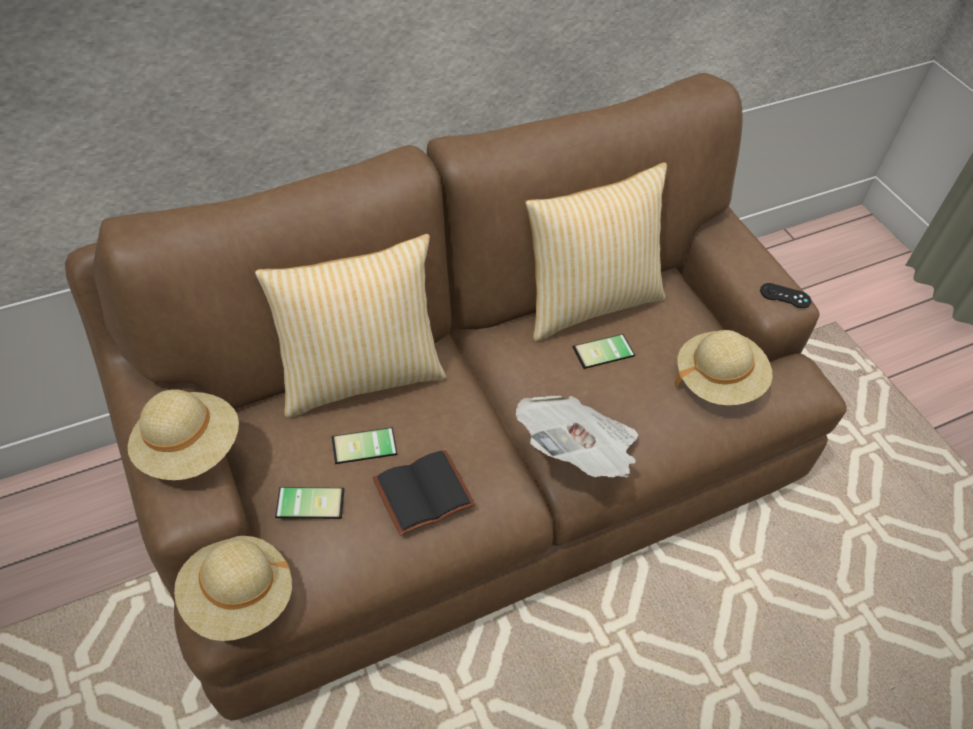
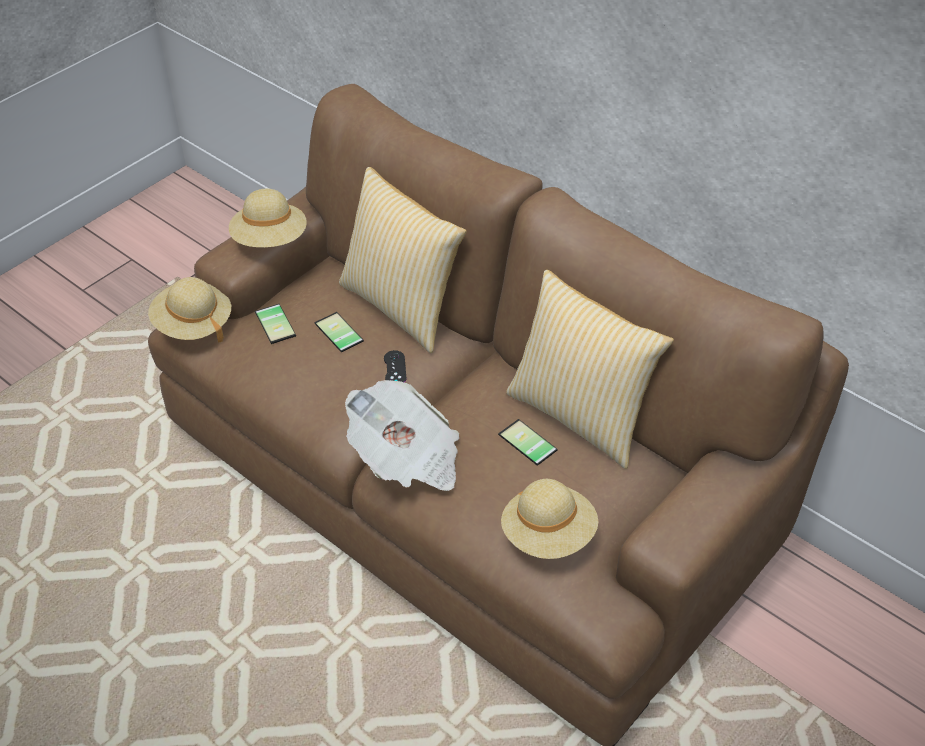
camera: 70 degrees right, 5 degrees down
black book [372,449,475,536] -> none
black game controller [760,283,811,308] -> black game controller moved to [384,350,406,383]

